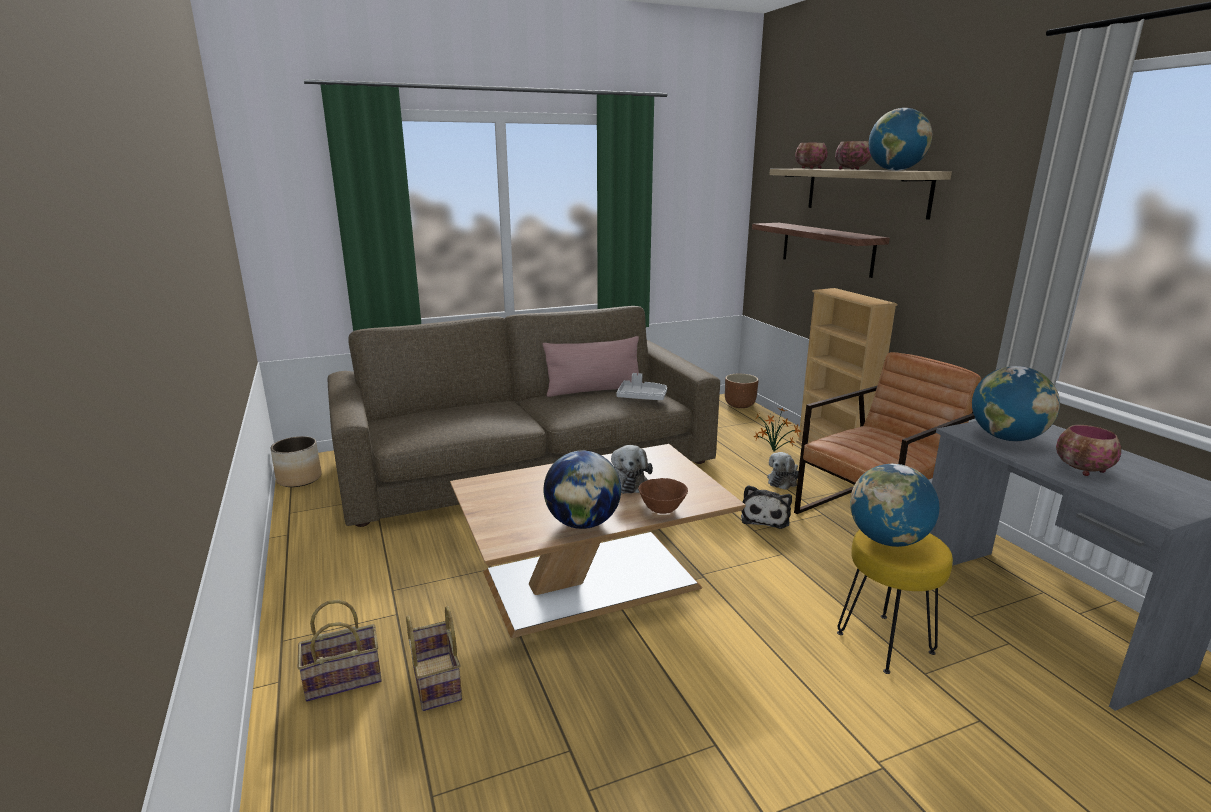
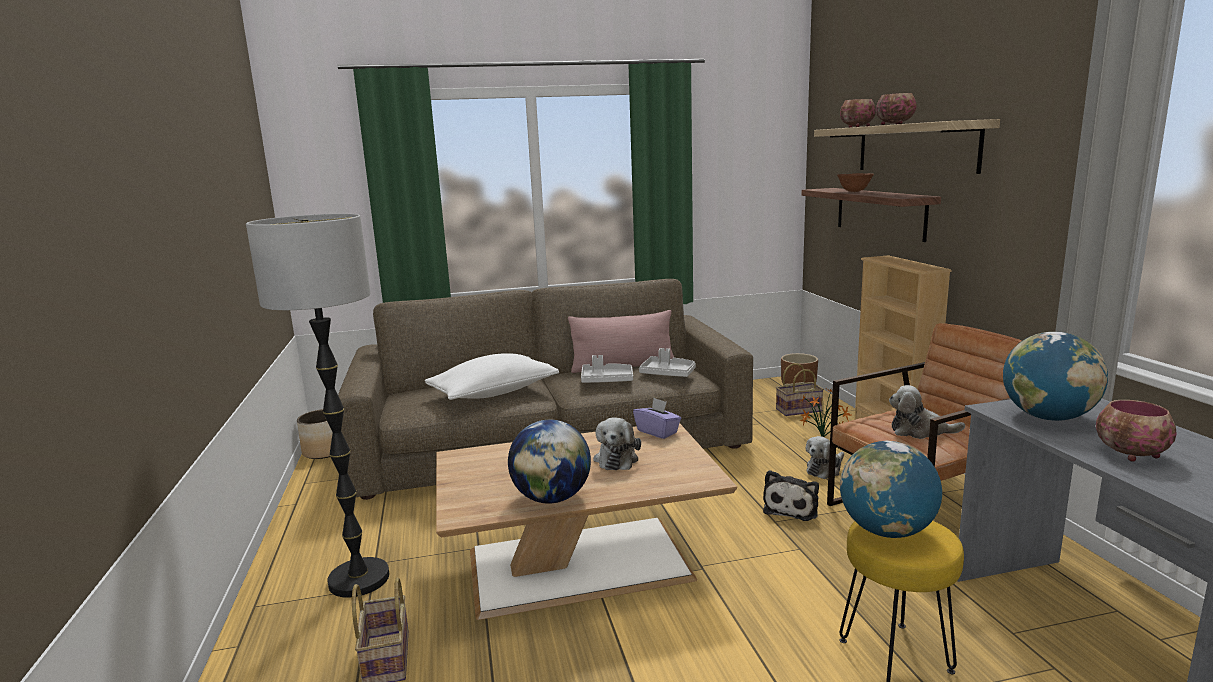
camera: 10 degrees right, 5 degrees down
basket [298,600,382,702] -> basket moved to [776,363,824,416]
brown bowl [638,478,688,514] -> brown bowl moved to [837,173,874,192]
globe [869,108,932,171] -> none
none -> floor lamp [246,214,389,598]
none -> white pillow [425,353,559,400]
none -> grey tray [581,355,633,383]
none -> purple tissue box [633,398,681,439]
none -> plush toy [889,385,965,439]

